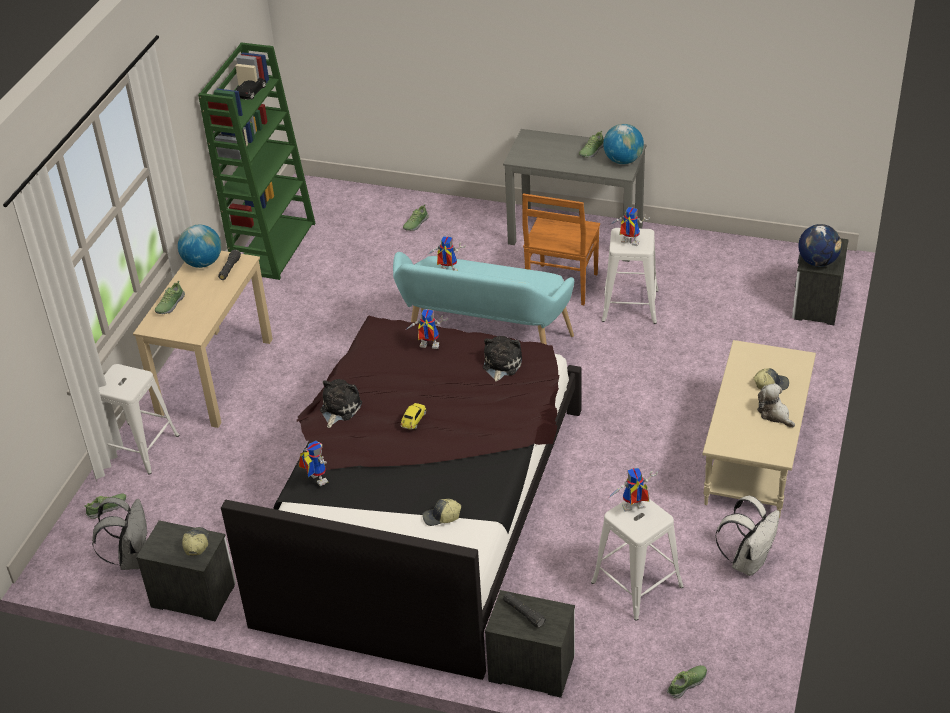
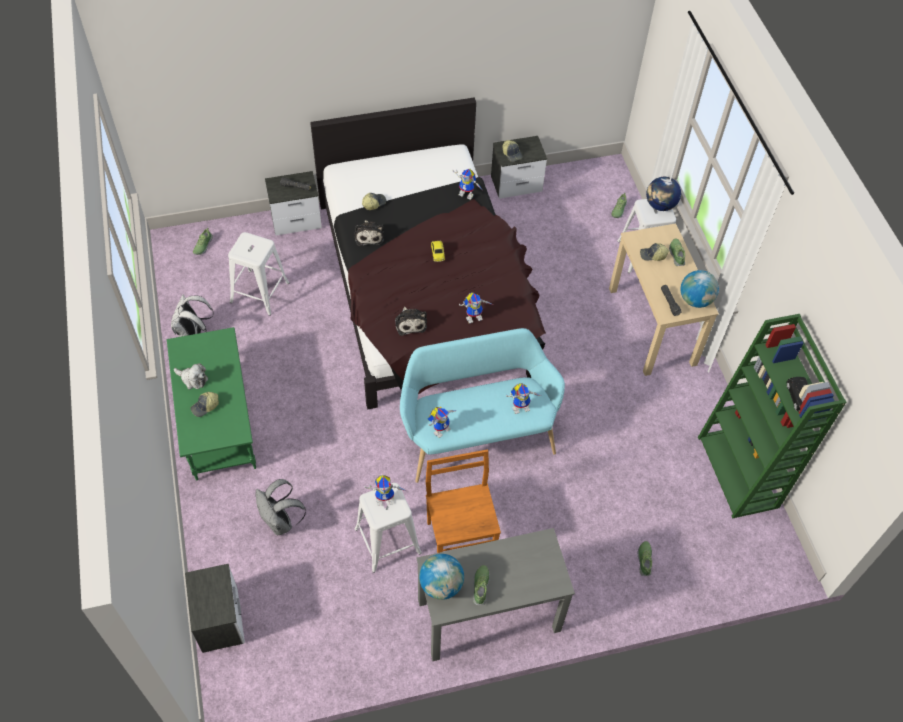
camera: 145 degrees right, 15 degrees up
grey backpack [92,497,147,570] -> grey backpack moved to [255,479,306,535]
plush toy [320,379,362,428] -> plush toy moved to [355,220,384,246]
toy robot [609,468,658,512] -> toy robot moved to [428,407,457,438]
beige coffee table [702,340,816,518] -> green coffee table [167,327,256,480]
globe [798,224,842,267] -> globe moved to [646,177,681,211]
none -> cap [640,243,669,261]

